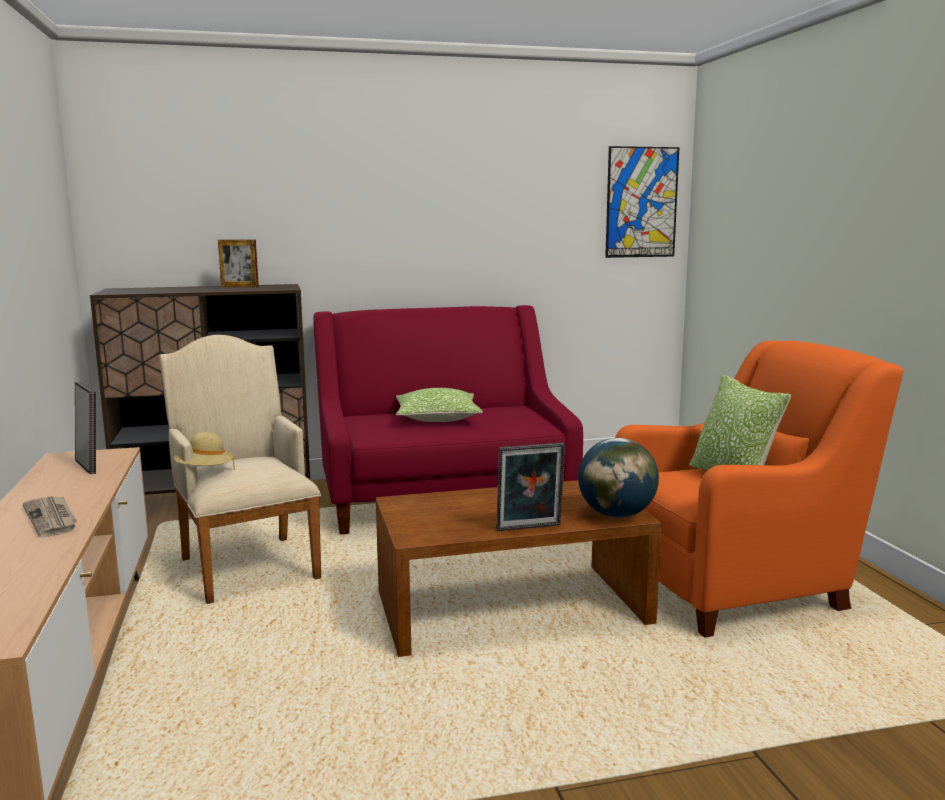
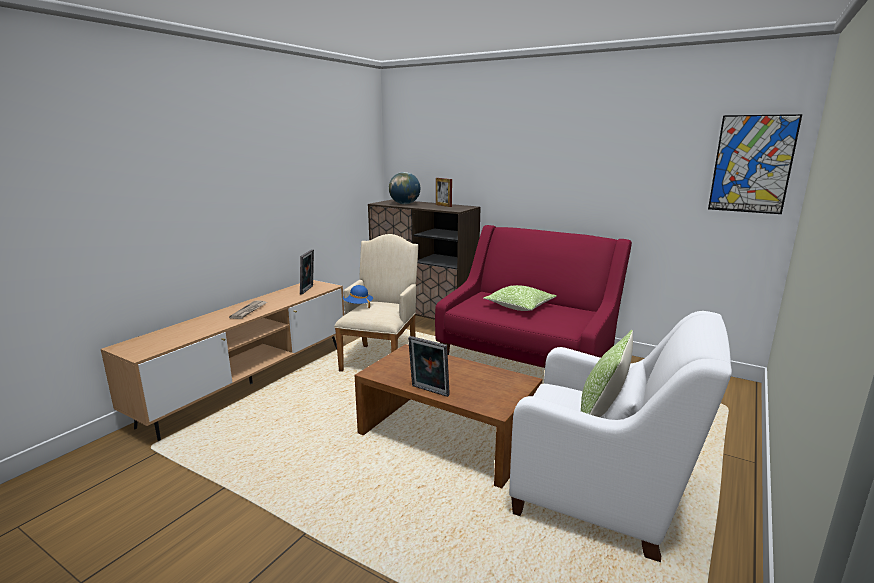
camera: 45 degrees right, 5 degrees up
beige hat [174,432,235,470] -> blue hat [343,285,373,308]
globe [578,438,659,518] -> globe moved to [389,172,420,204]
orange armchair [615,341,903,638] -> white armchair [509,311,732,562]

